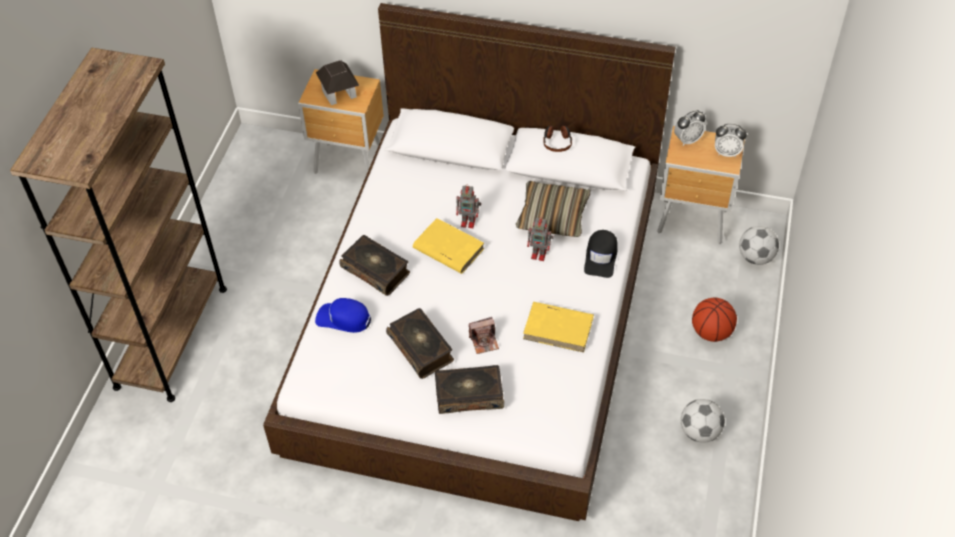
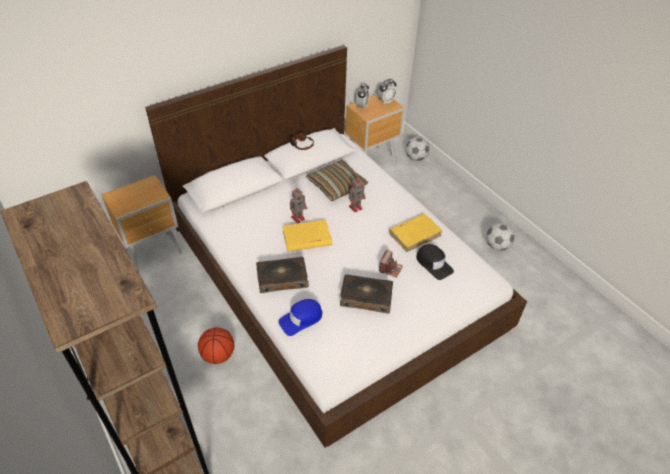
camera: 50 degrees left, 5 degrees down
toy house [316,60,360,105] -> none
book [435,365,504,414] -> none
black cap [584,230,618,278] -> black cap moved to [416,244,454,280]
basketball [692,297,737,342] -> basketball moved to [198,327,235,364]

